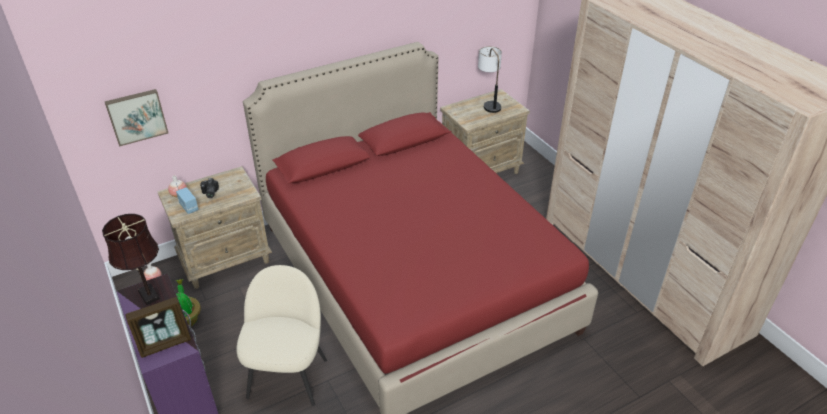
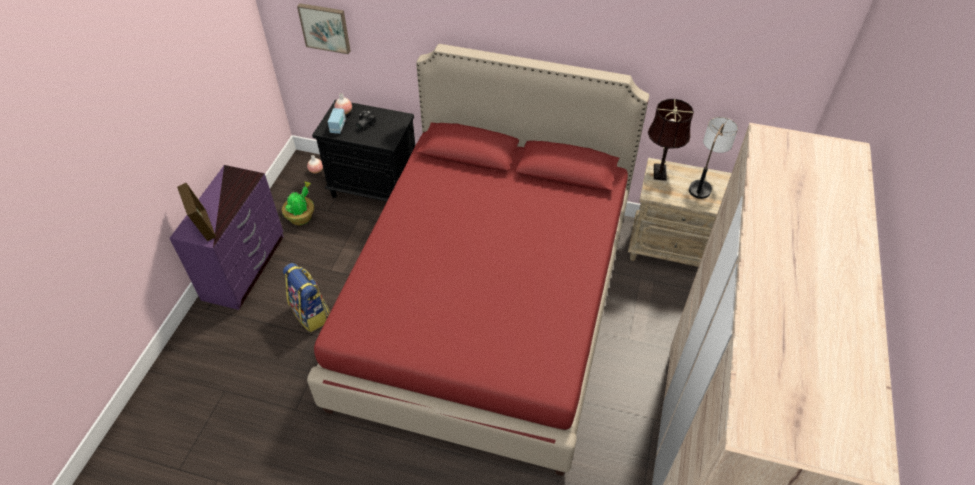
camera: 45 degrees right, 10 degrees up
brown table lamp [102,214,160,305] -> brown table lamp moved to [648,99,694,181]
picture frame [126,297,191,358] -> picture frame turned 135 degrees counterclockwise [177,183,216,241]
beige nightstand [158,166,272,289] -> black nightstand [312,100,415,202]
beige chair [236,265,327,406] -> backpack [283,263,330,332]

